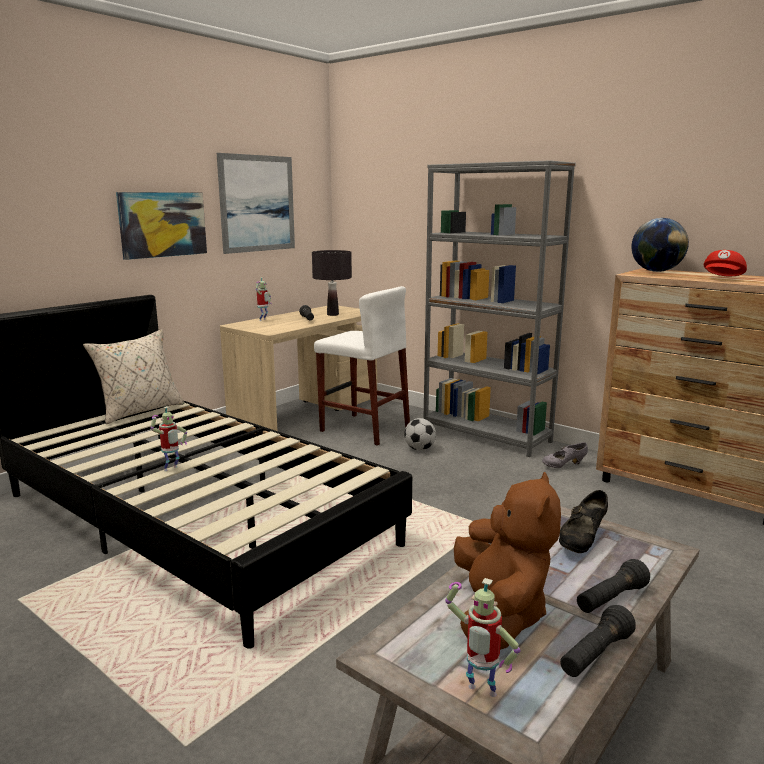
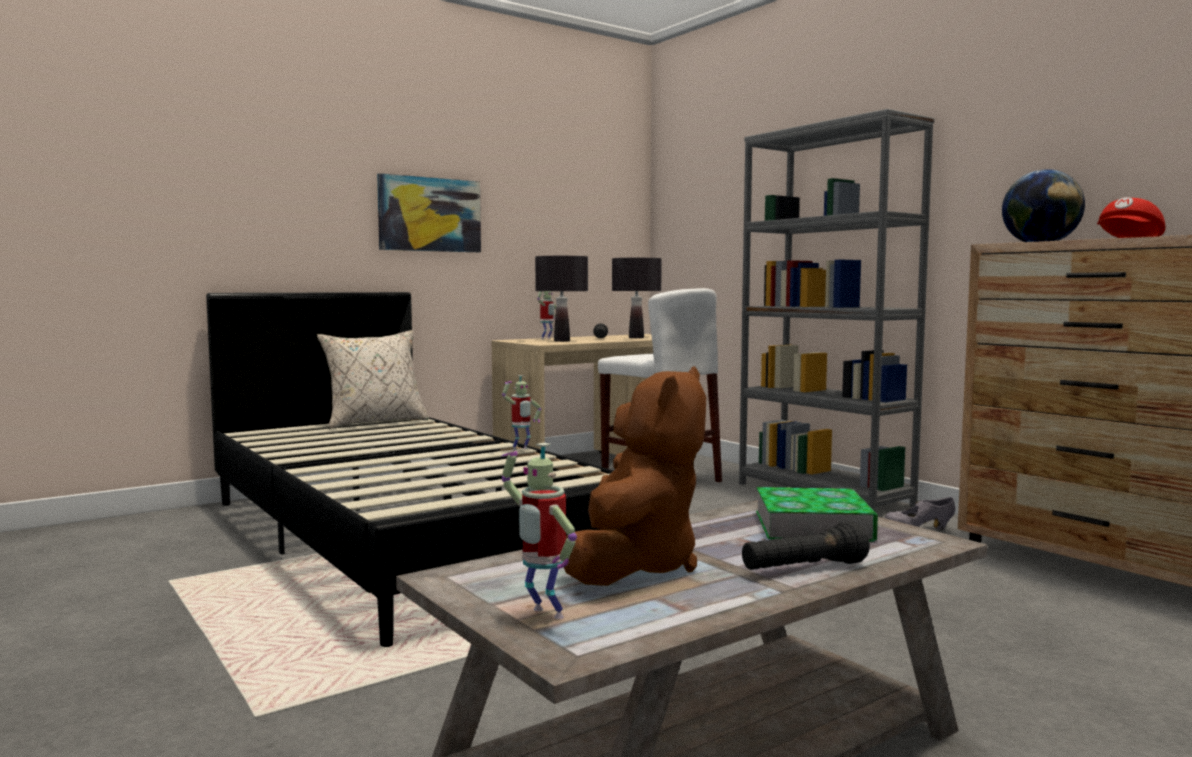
camera: 15 degrees right, 10 degrees down
toy robot [150,406,187,471] -> toy robot moved to [502,375,541,450]
picture [217,153,295,254] -> none
football [404,418,436,451] -> none
black shoe [559,490,608,553] -> book [756,487,878,541]
black flashlight [560,605,636,677] -> none
none -> black table lamp [535,256,588,342]

